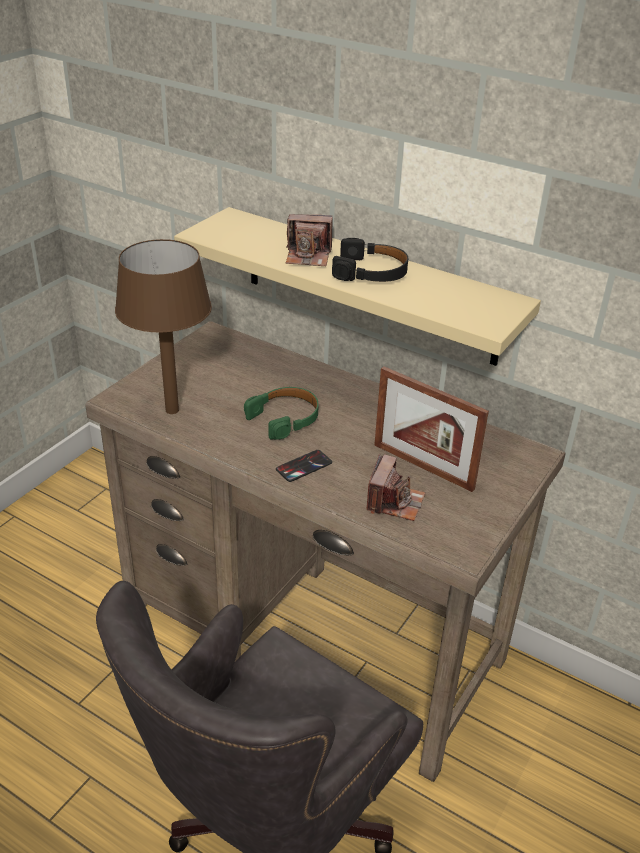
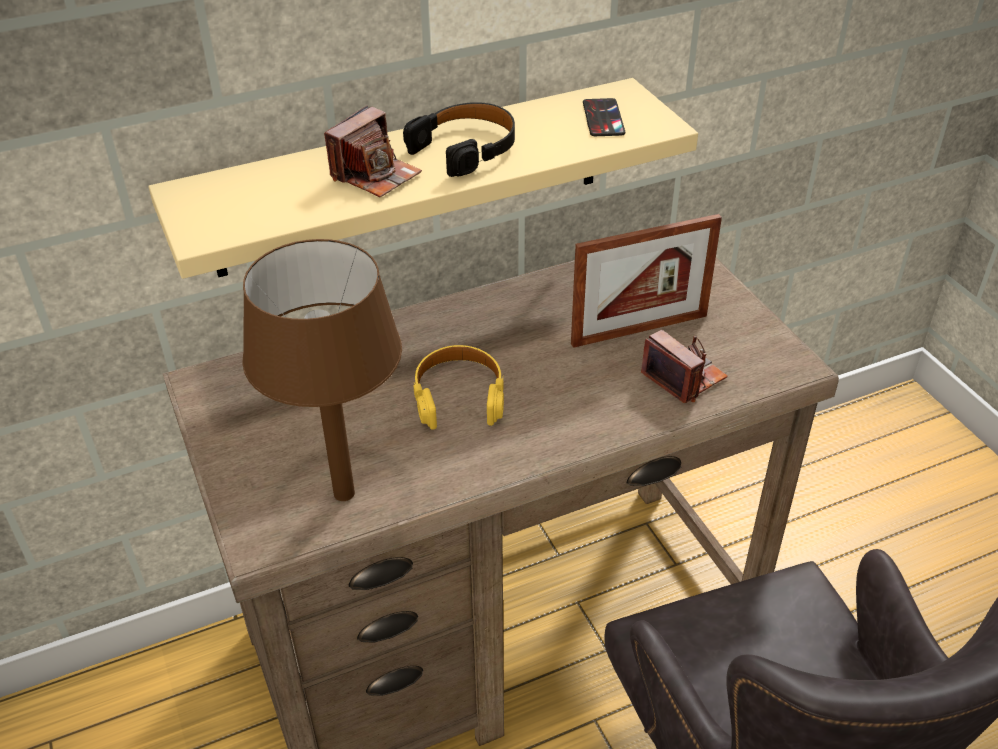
camera: 55 degrees left, 5 degrees up
green headphones [244,387,319,440] -> yellow headphones [414,345,504,430]
phone [276,450,332,482] -> phone moved to [583,98,625,136]

